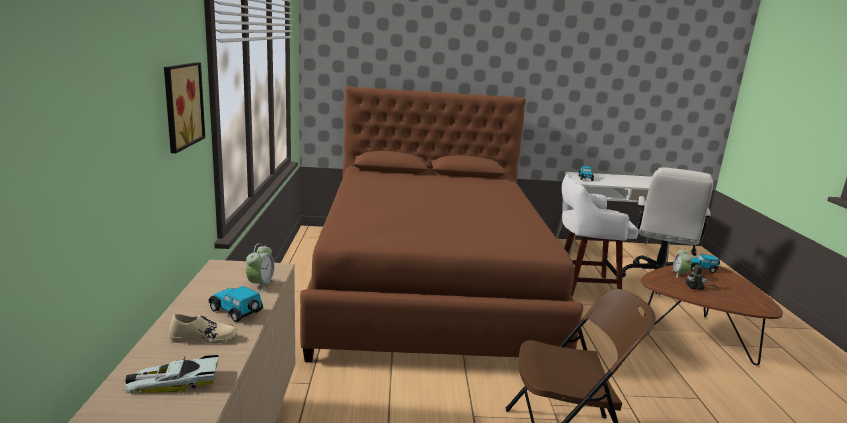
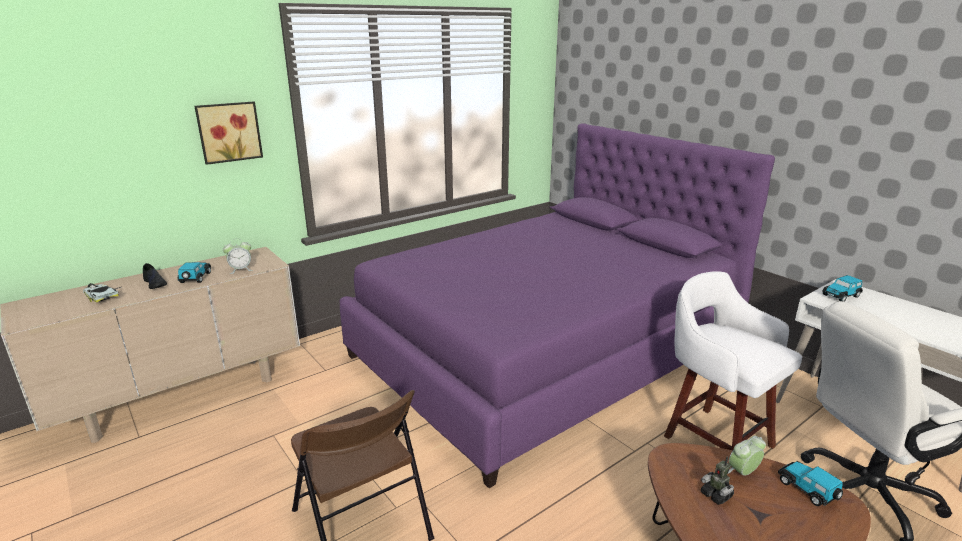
camera: 55 degrees right, 5 degrees up
beige shoe [168,314,238,344] -> black shoe [143,263,167,289]
brown bed [300,87,583,362] -> purple bed [340,123,775,488]

